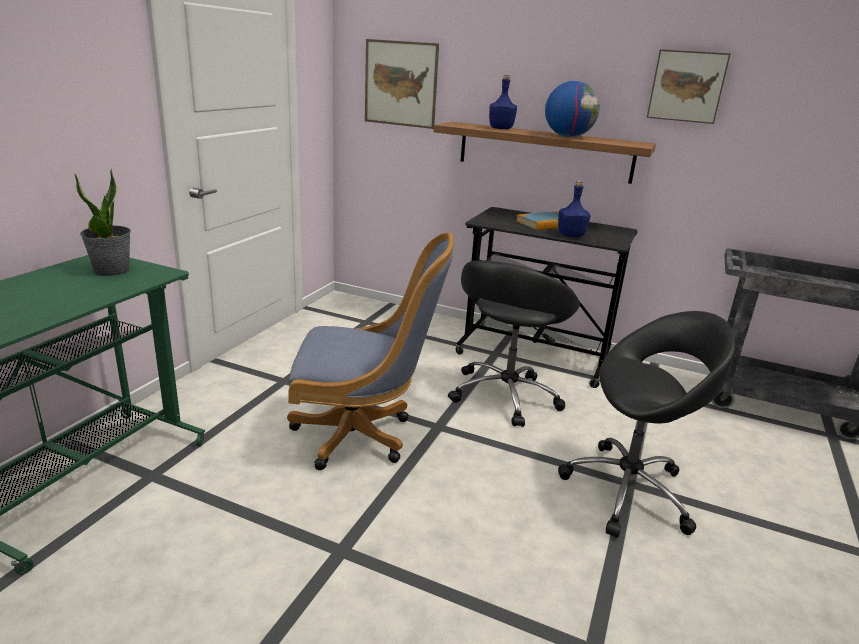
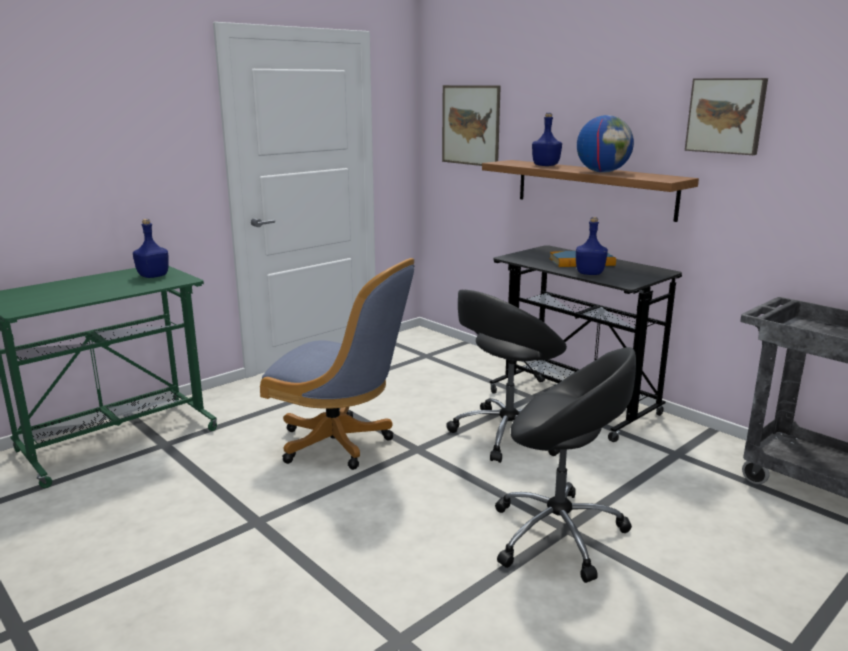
camera: 25 degrees right, 5 degrees down
potted plant [74,169,131,276] -> blue bottle [133,219,169,278]

